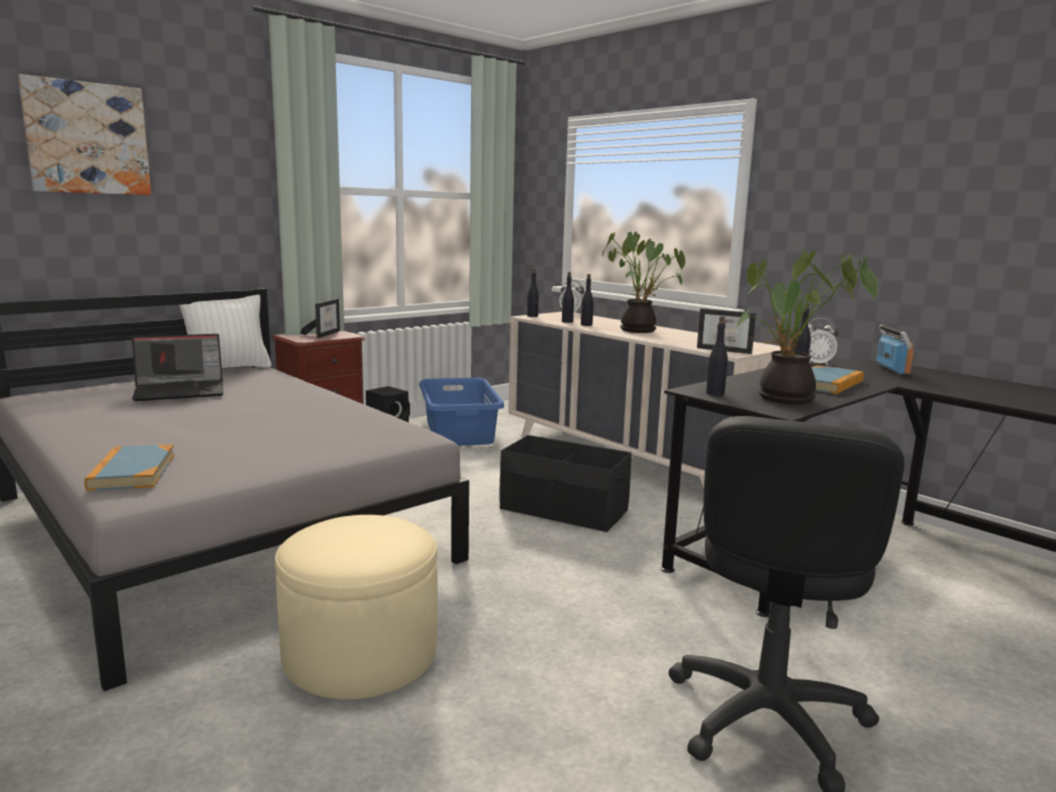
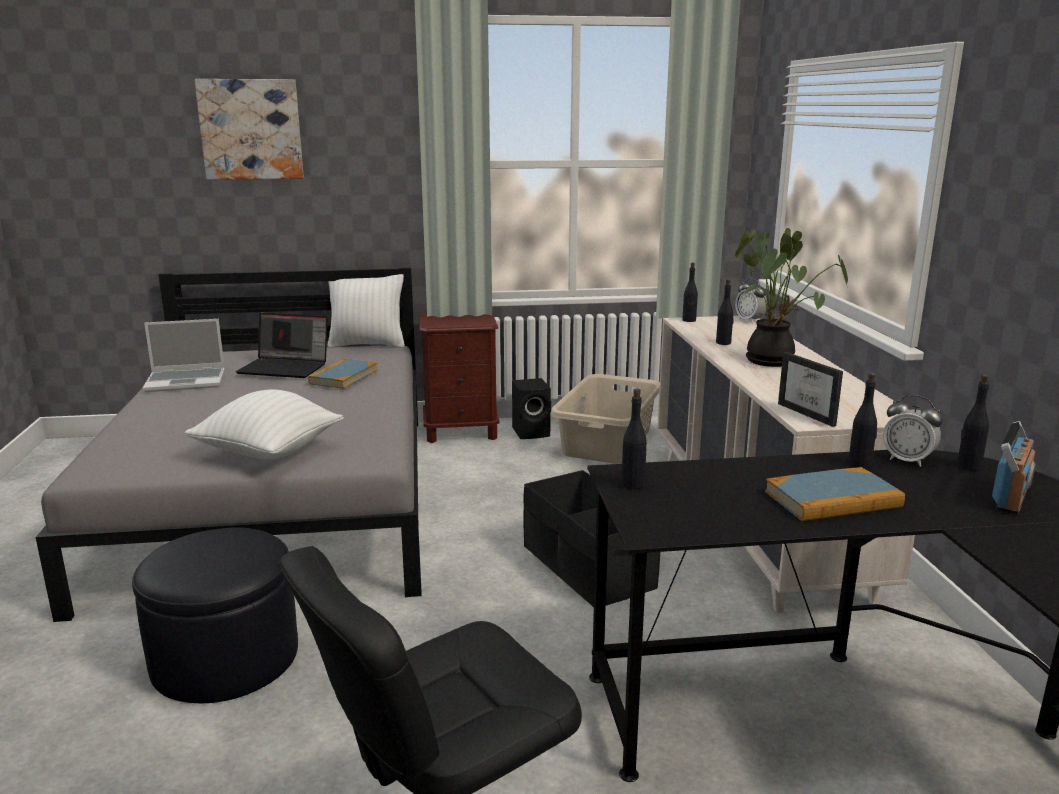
camera: 35 degrees right, 5 degrees up
book [84,445,174,491] -> book moved to [308,359,378,389]
beige ottoman [275,515,438,700] -> black ottoman [132,527,298,703]
picture frame [300,299,340,338] -> none
blue laundry basket [419,378,504,446] -> beige laundry basket [550,374,660,464]
black bottle [562,272,574,323] -> black bottle moved to [957,375,989,471]
potted plant [736,250,878,405] -> none
none -> laptop [142,319,225,392]
none -> white pillow [185,390,344,460]

